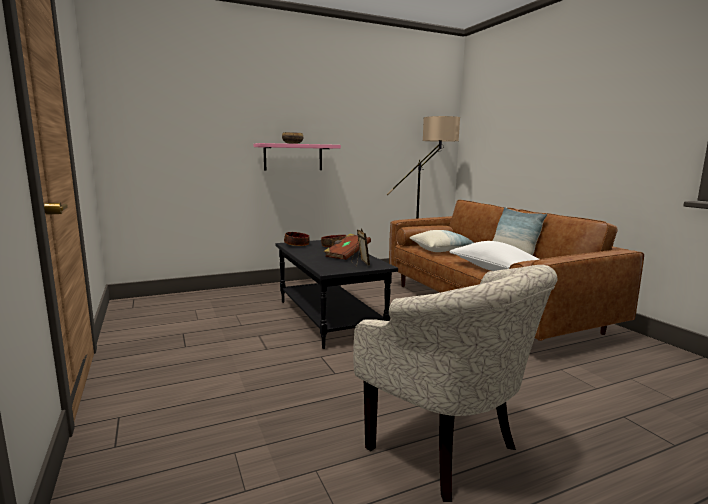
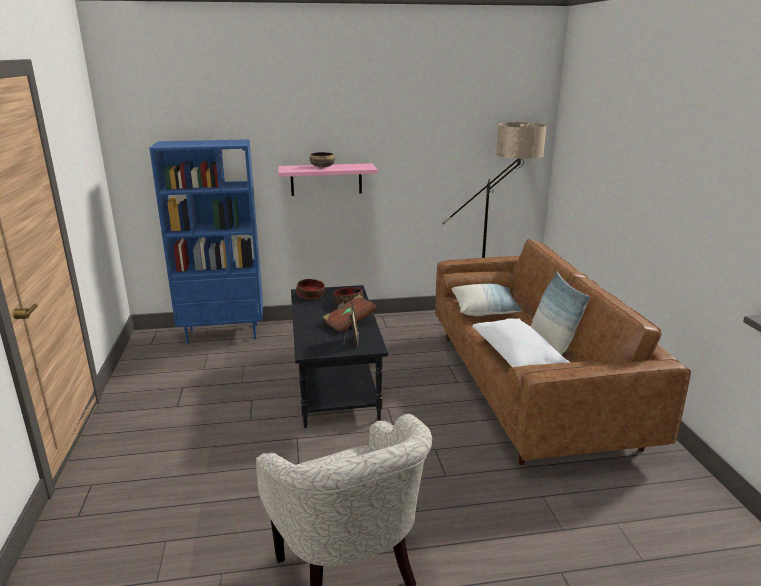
camera: 15 degrees right, 10 degrees up
none -> blue bookcase [149,139,263,344]

